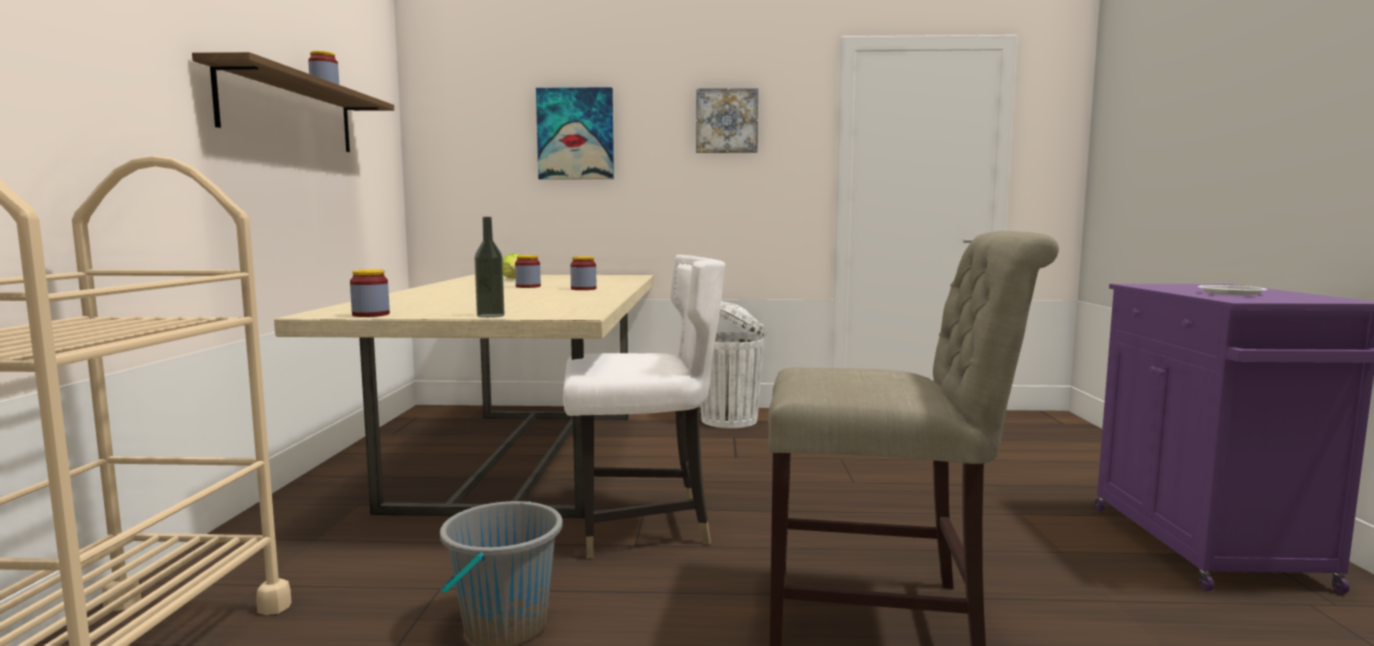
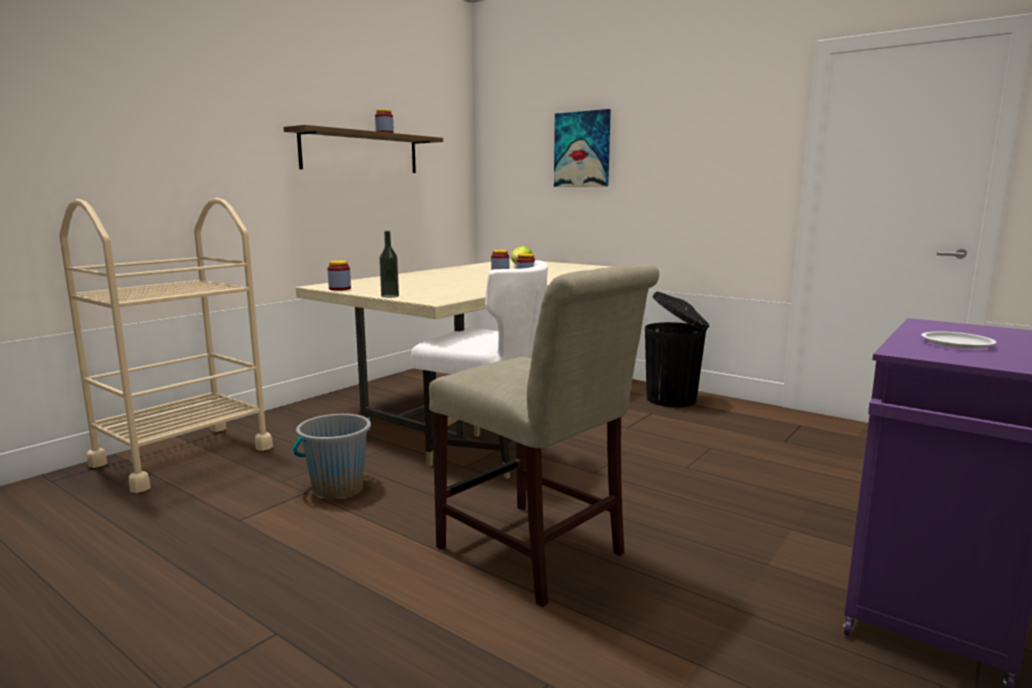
camera: 35 degrees right, 5 degrees up
picture [696,88,758,153] -> none
white trash can [700,301,768,428] -> black trash can [645,291,709,407]

